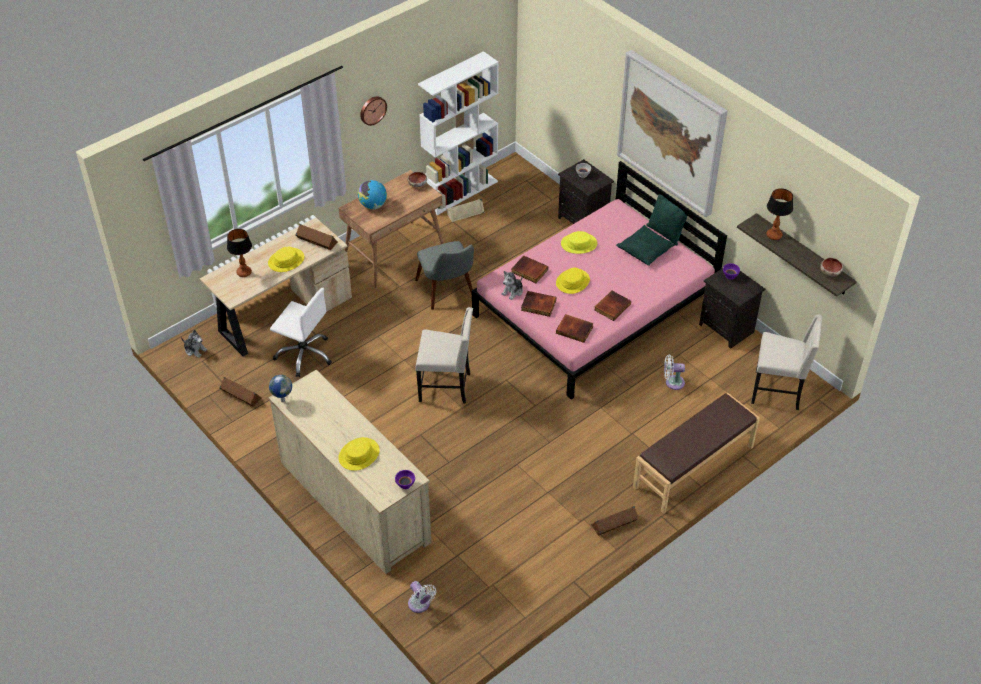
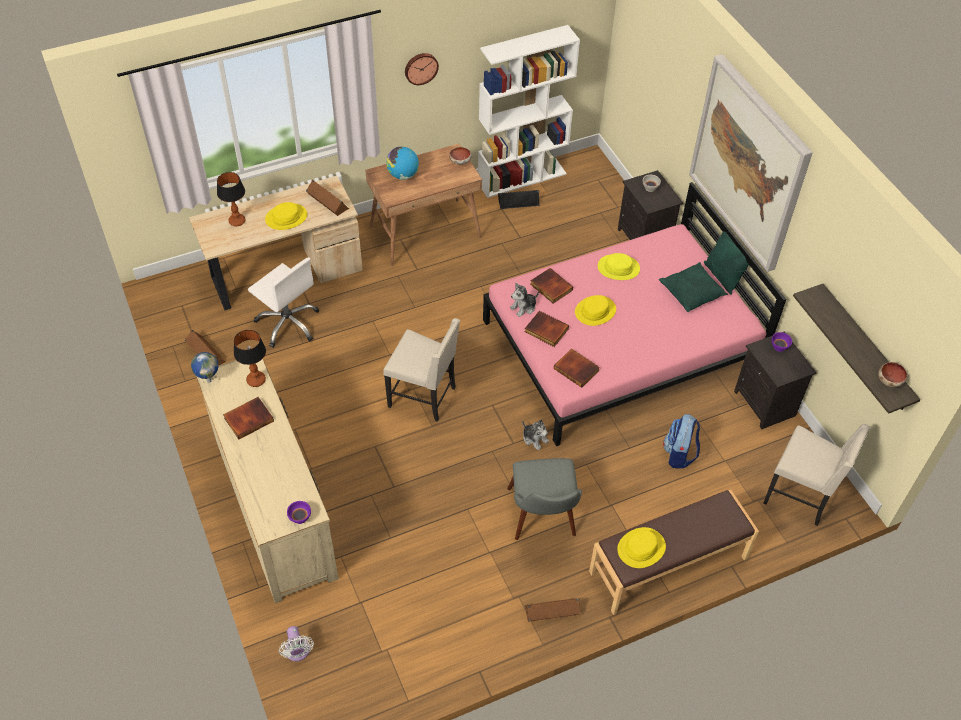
camera: 15 degrees right, 5 degrees up
plush toy [181,330,207,358] -> plush toy moved to [522,419,549,450]
yellow hat [338,437,380,471] -> yellow hat moved to [617,527,666,568]
grey chair [415,241,474,310] -> grey chair moved to [507,458,582,540]
beige speaker [446,199,485,222] -> black speaker [498,190,539,209]
book [594,290,631,321] -> book moved to [223,397,274,439]
white fan [664,355,685,390] -> backpack [663,414,700,468]
table lamp [767,188,793,240] -> table lamp moved to [234,330,266,387]

